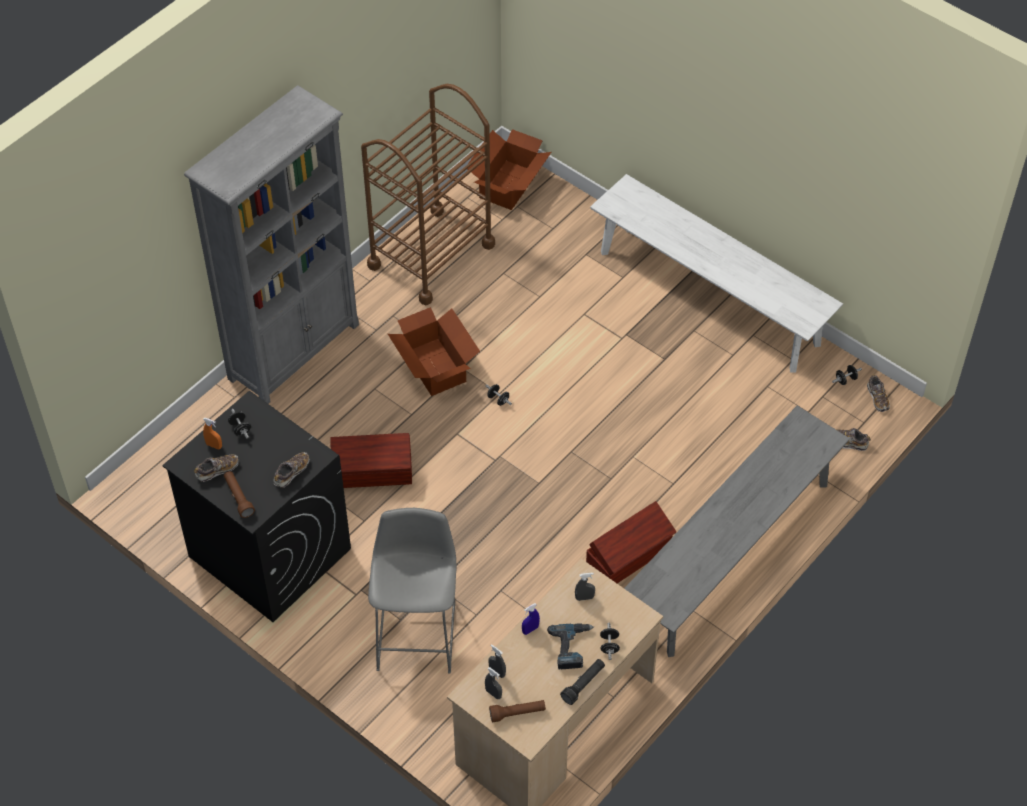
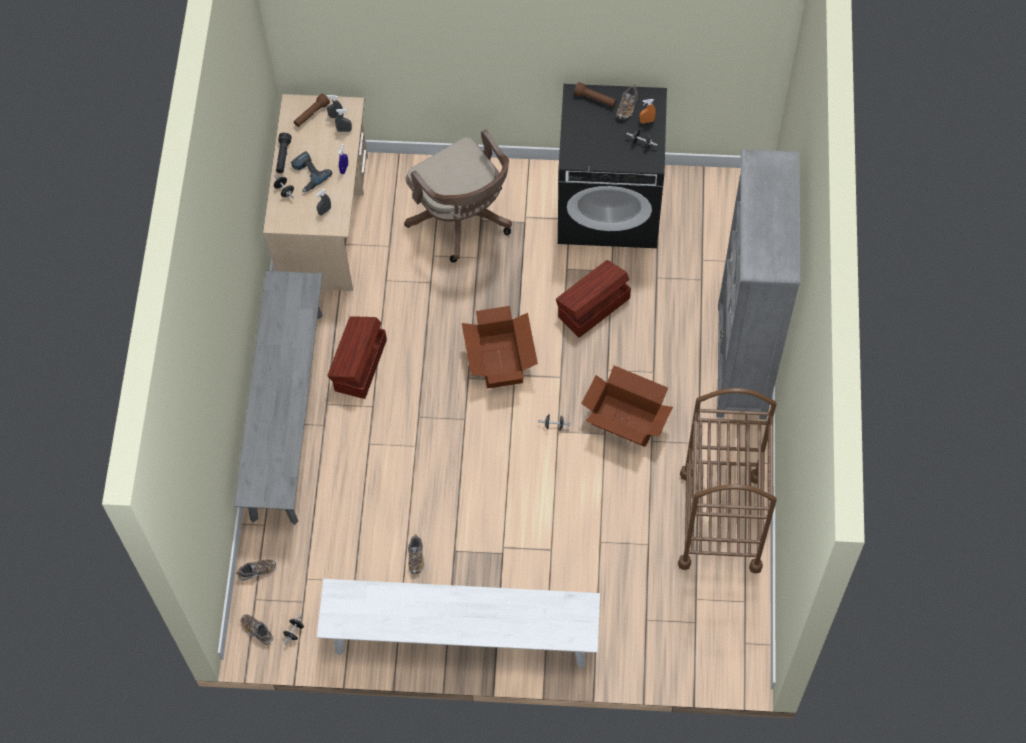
camera: 145 degrees right, 10 degrees up
shoe [274,452,310,488] -> shoe moved to [408,534,424,574]
grey stool [368,508,456,673] -> brown office chair [404,129,512,263]
cardboard box [467,129,551,210] -> cardboard box moved to [462,306,538,389]

